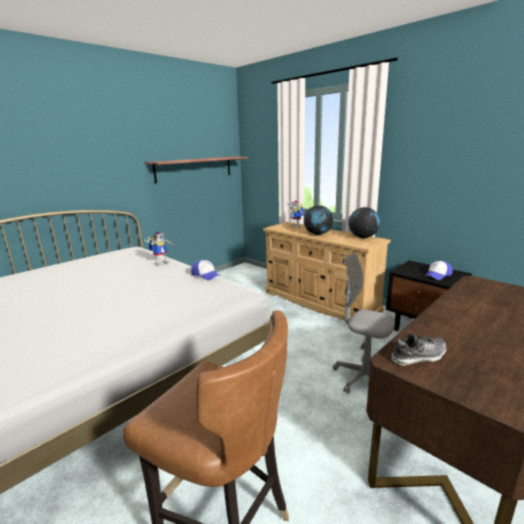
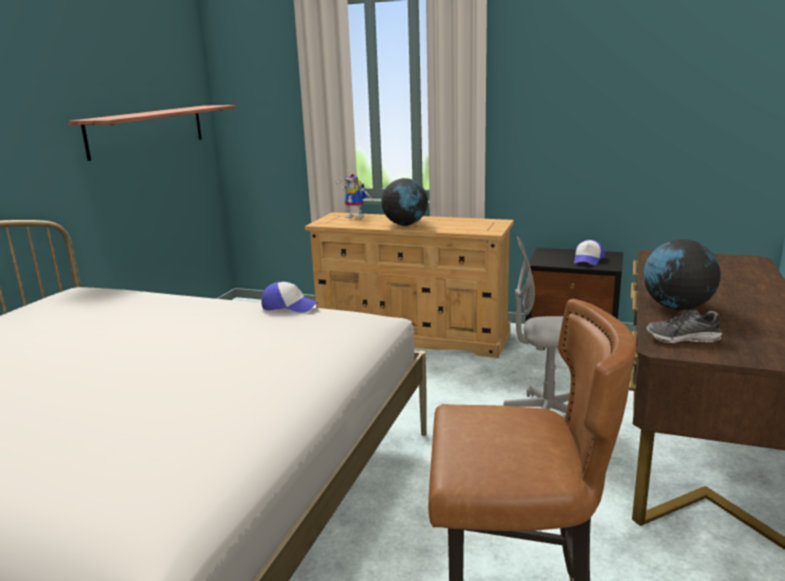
camera: 25 degrees left, 0 degrees up
toy robot [144,231,174,265] -> none
globe [348,207,380,238] -> globe moved to [643,239,721,311]
shoe [392,333,446,366] -> shoe turned 135 degrees counterclockwise [646,310,722,343]

